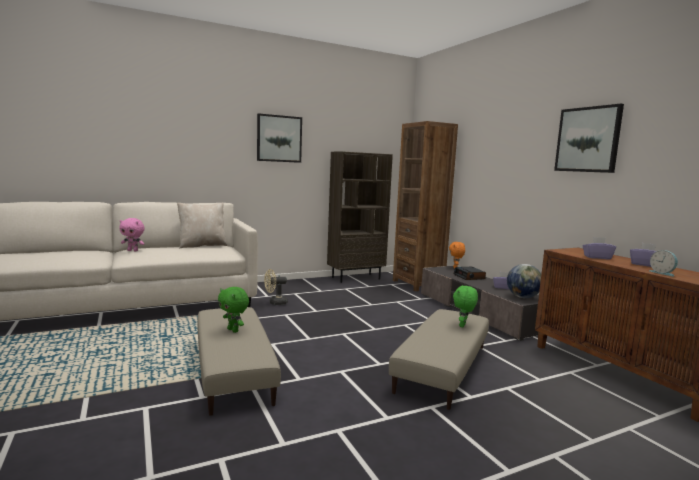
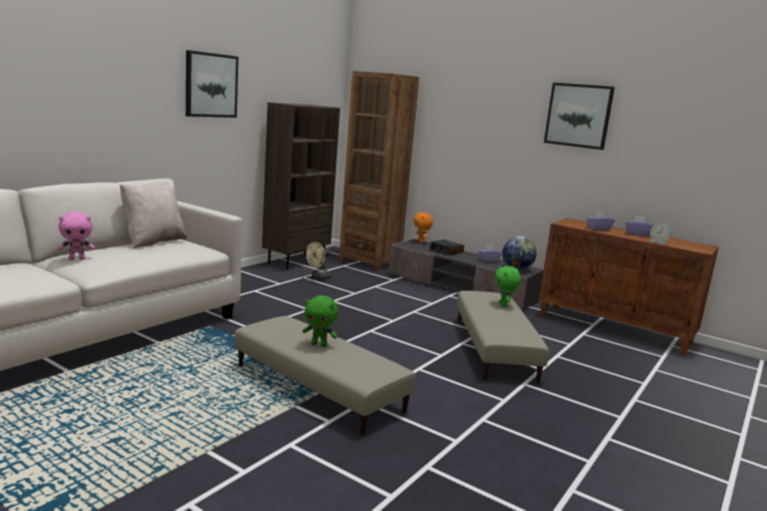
camera: 30 degrees left, 5 degrees up
beige fan [264,269,288,305] -> beige fan moved to [306,242,331,280]

